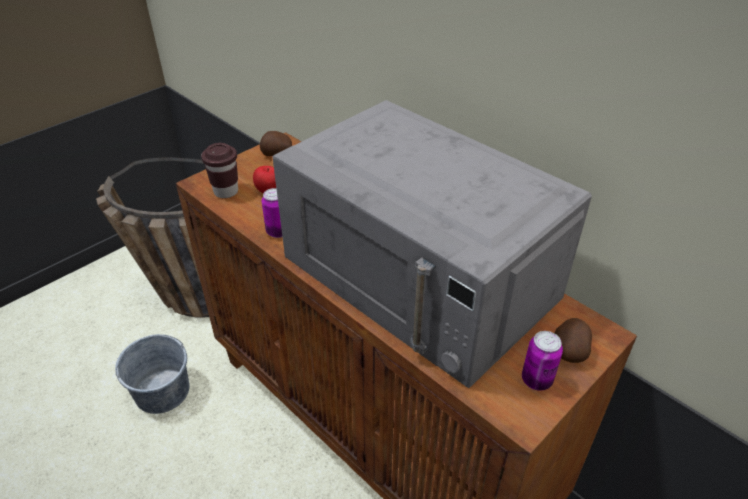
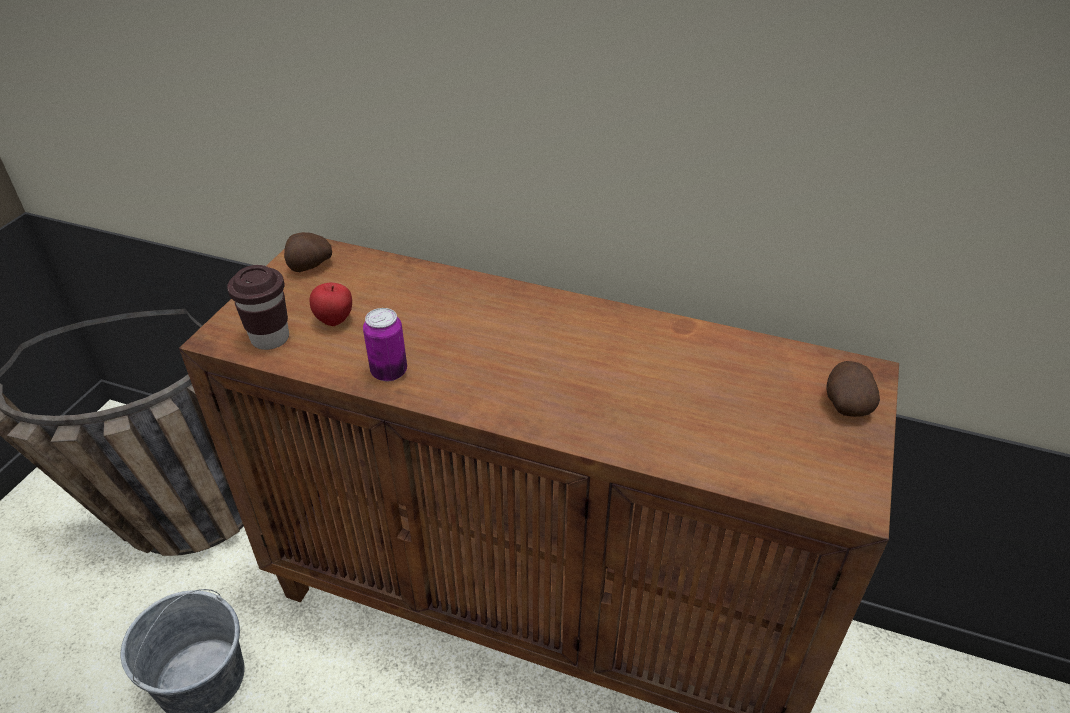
camera: 25 degrees left, 0 degrees up
grey microwave [273,100,592,388] -> none
can [522,331,563,391] -> none

